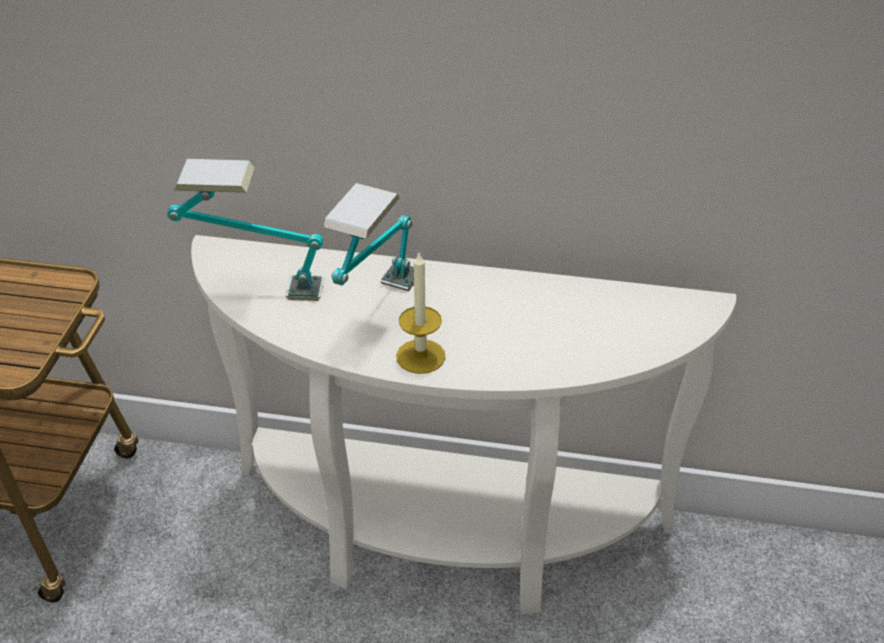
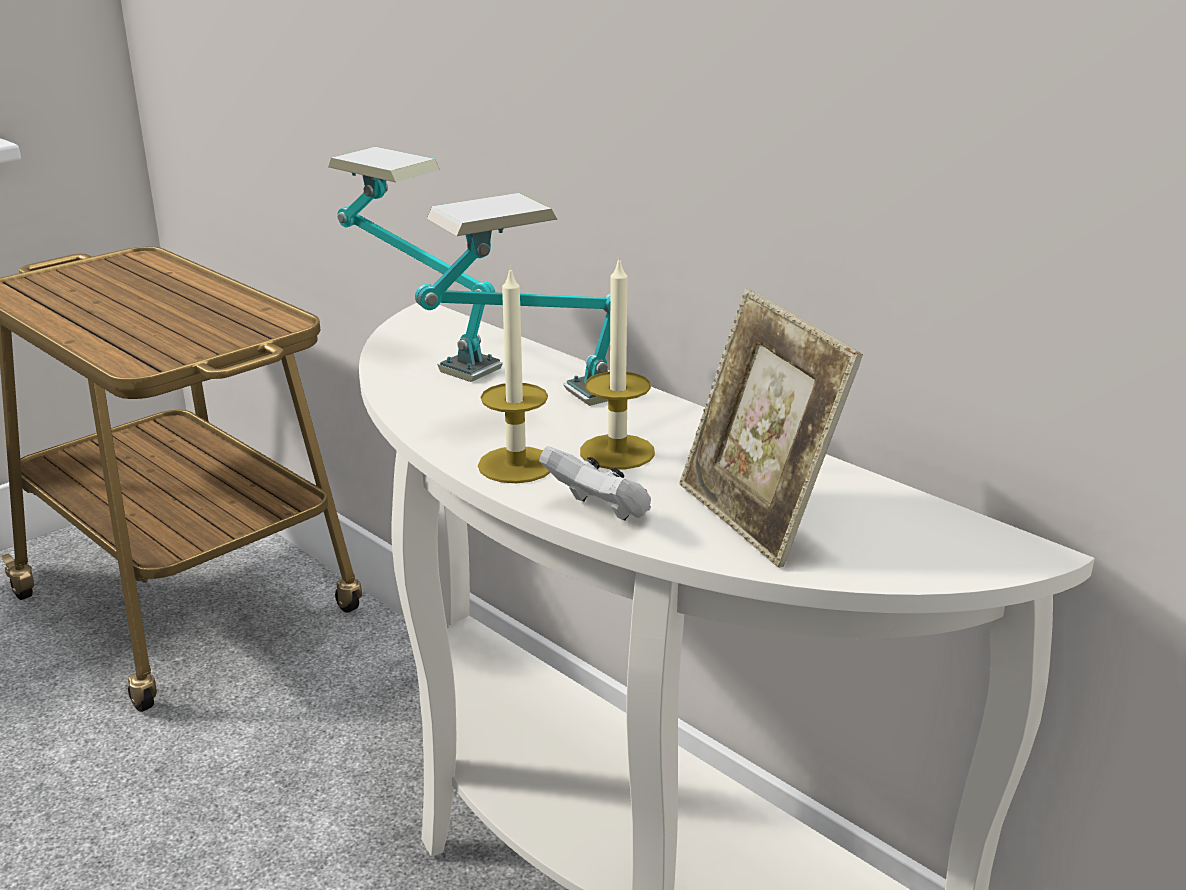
camera: 35 degrees right, 15 degrees down
none -> white game controller [539,446,651,520]
none -> candle [580,256,655,469]
none -> picture frame [680,288,863,568]

